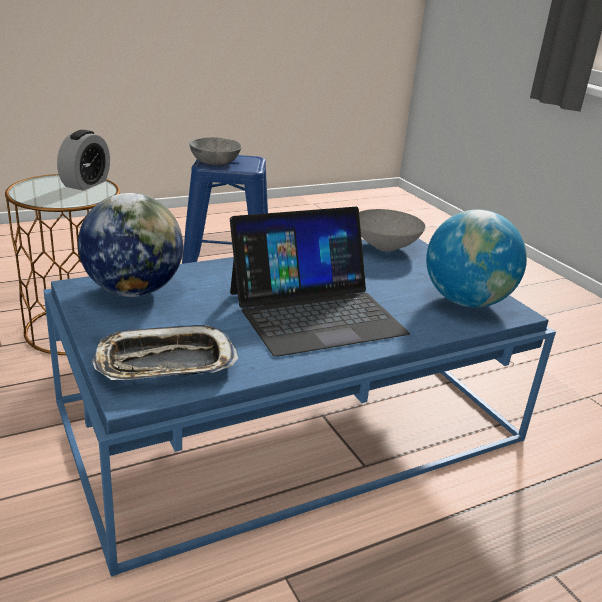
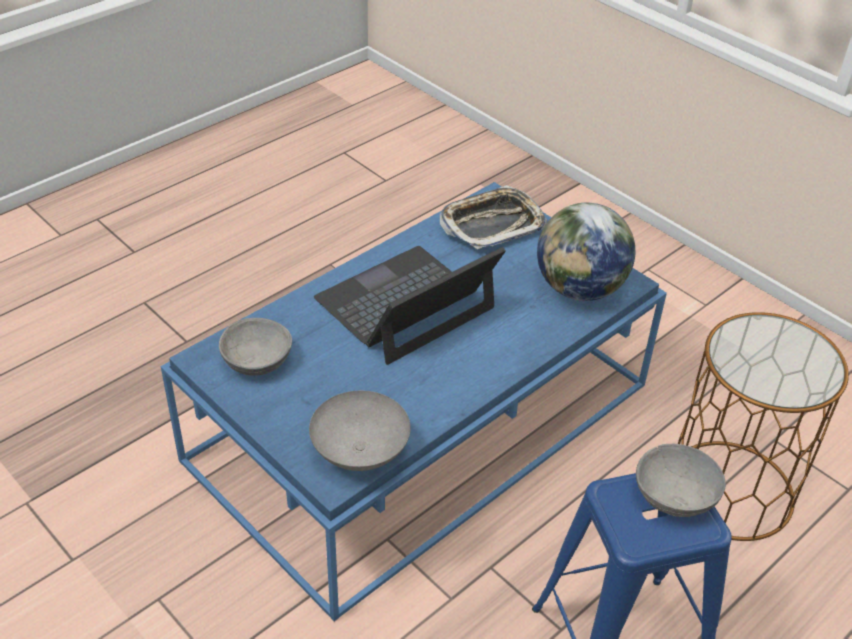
camera: 165 degrees right, 15 degrees up
alarm clock [57,130,110,191] -> none
globe [426,210,527,308] -> grey bowl [219,318,292,376]

